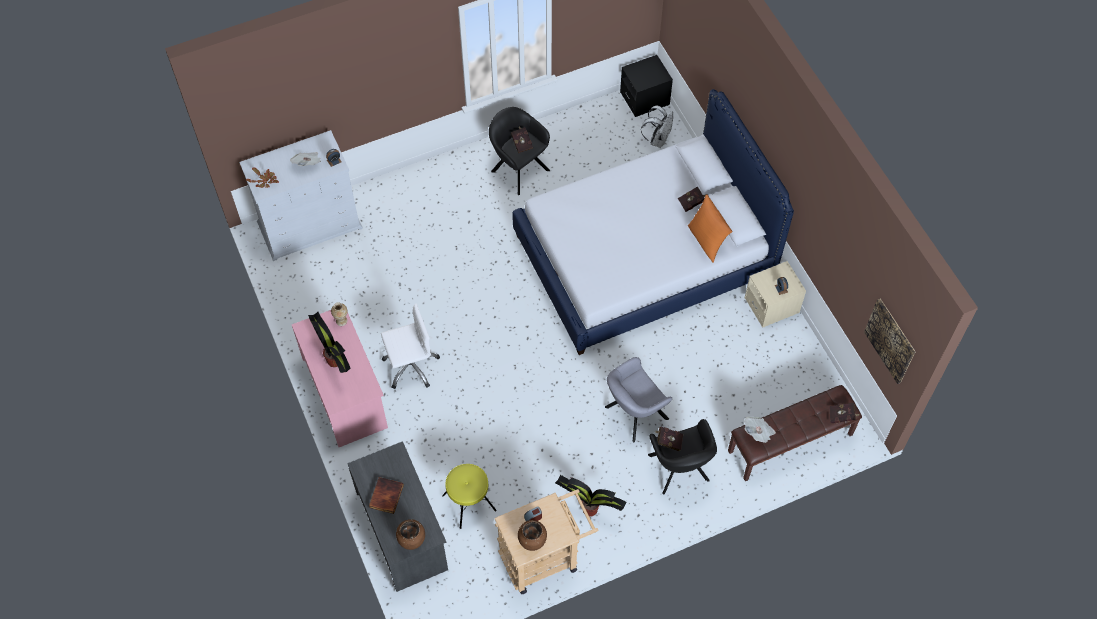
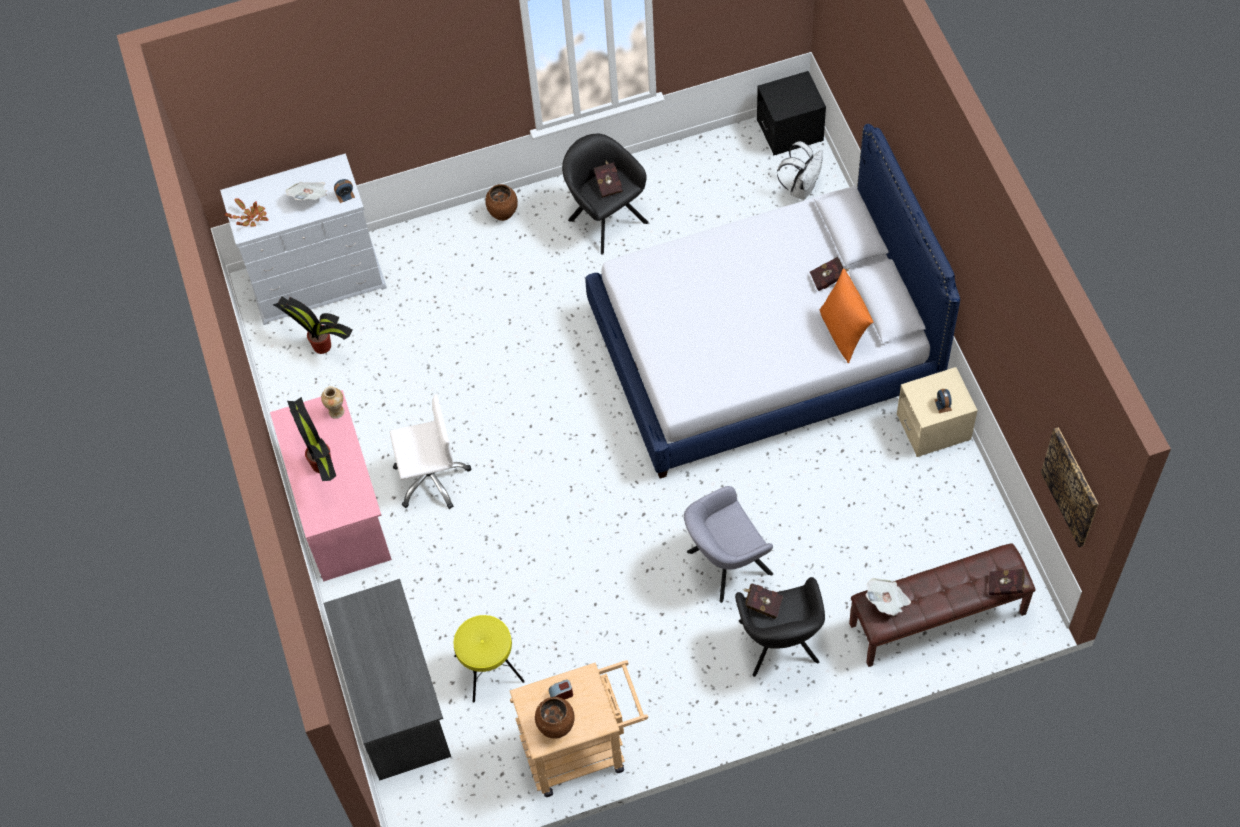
camera: 10 degrees right, 0 degrees up
book [369,477,404,514] -> none
brown vase [396,519,425,550] -> brown vase moved to [485,184,518,221]
potted plant [555,475,626,517] -> potted plant moved to [273,296,352,354]

